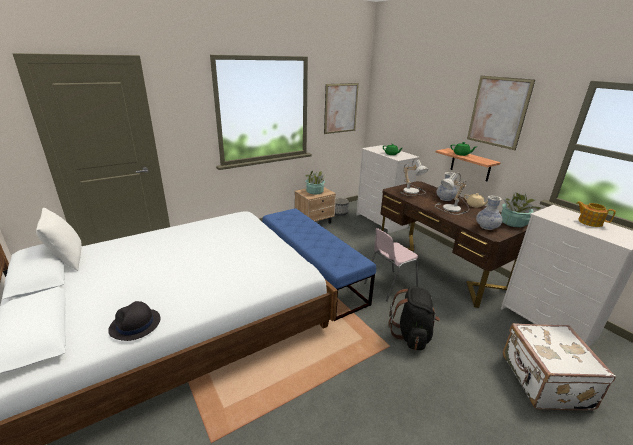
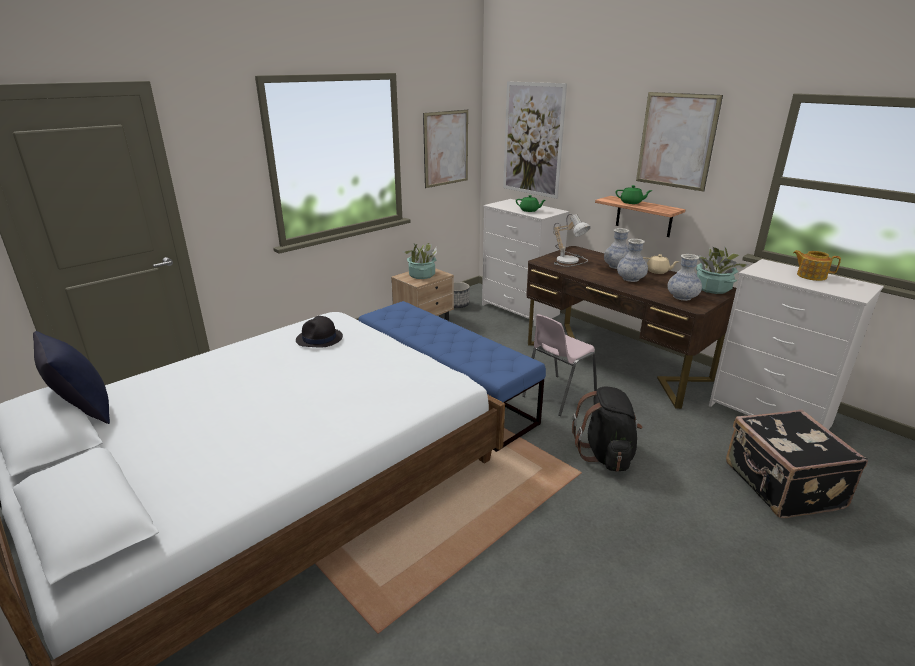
camera: 10 degrees left, 0 degrees up
white pillow [36,208,82,271] -> blue pillow [33,331,110,424]
black hat [108,301,160,341] -> black hat moved to [296,316,343,348]
table lamp [435,172,469,215] -> vase [617,239,648,282]
white suitcase [503,323,616,411] -> black suitcase [726,410,868,518]
none -> picture [503,81,567,199]

